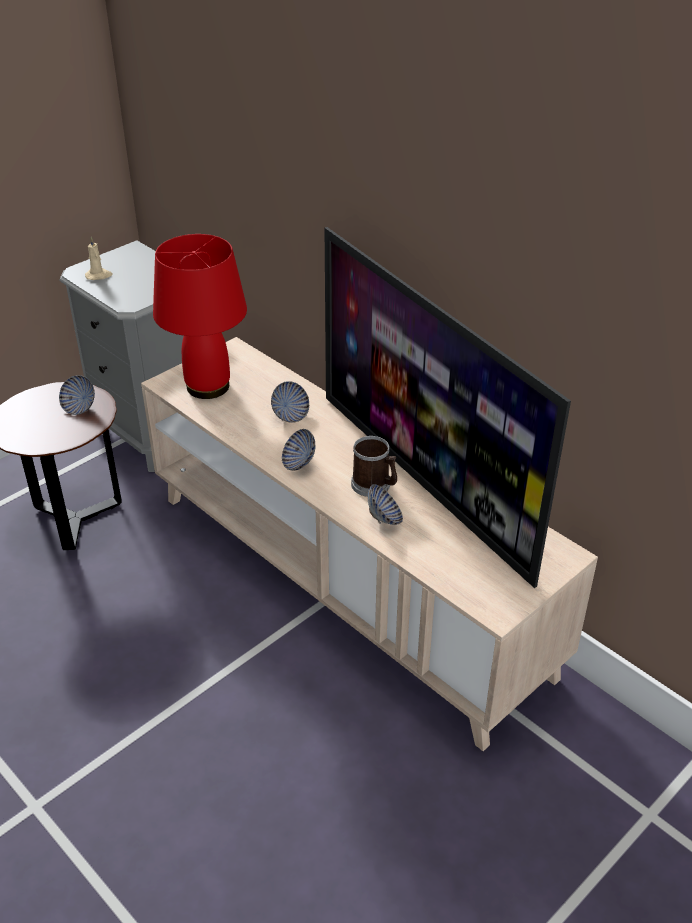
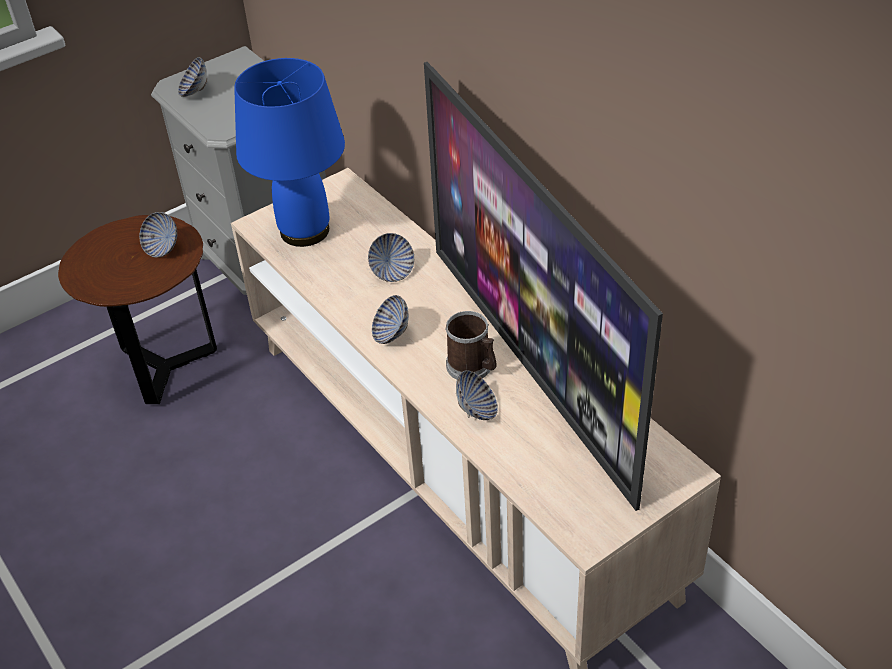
camera: 10 degrees right, 5 degrees up
beige candle [85,237,112,280] -> bowl [178,57,207,97]
red table lamp [153,234,247,399] -> blue table lamp [234,58,345,247]

